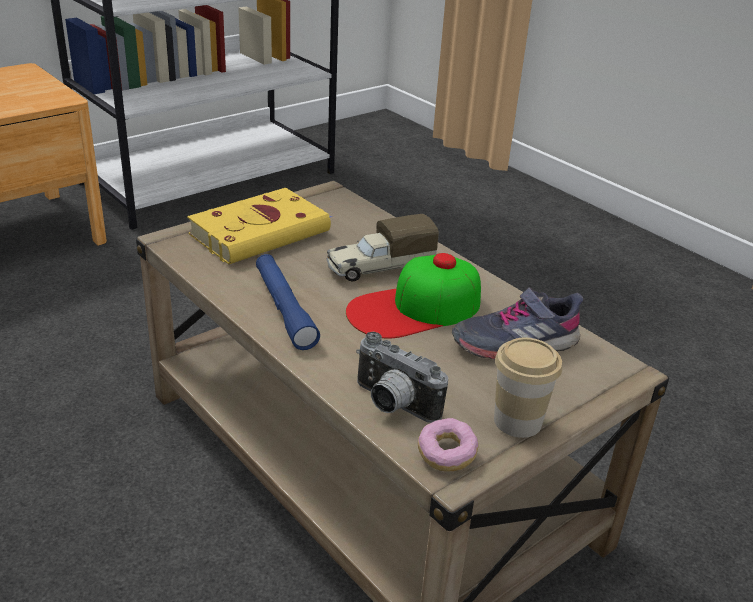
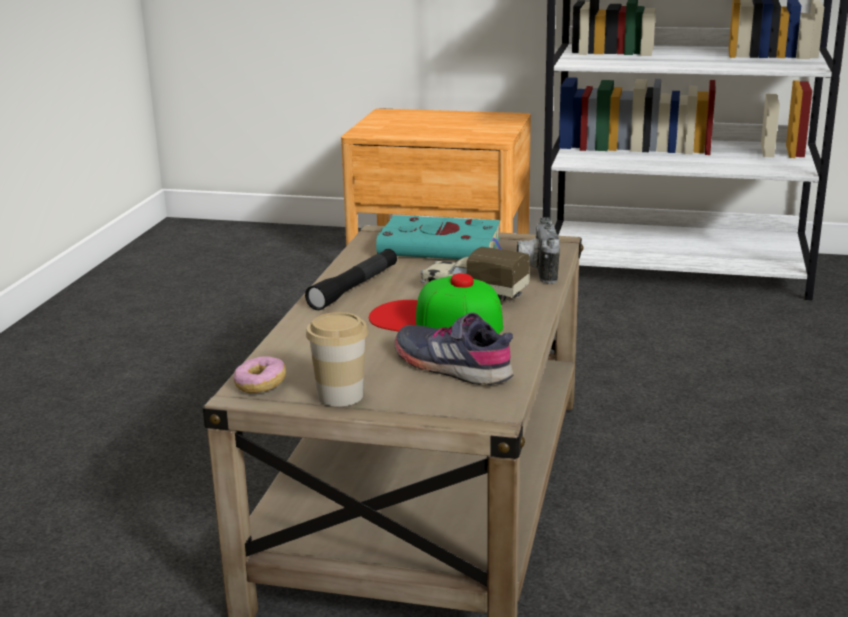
camera: 55 degrees right, 10 degrees down
yellow book [187,188,332,264] -> turquoise book [376,215,503,259]
blue flashlight [256,254,320,350] -> black flashlight [305,249,397,310]
camera [356,332,448,423] -> camera moved to [517,217,560,284]

